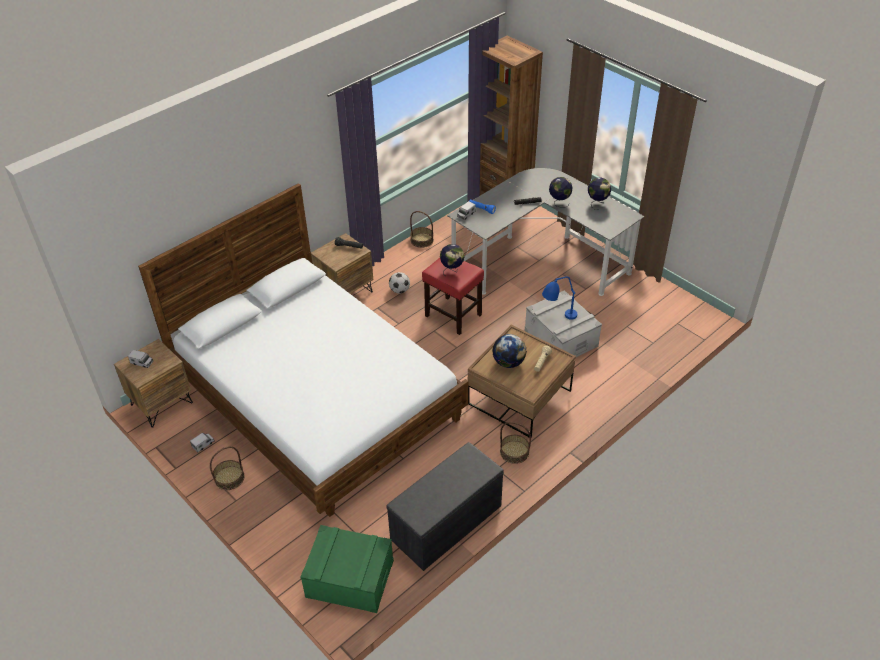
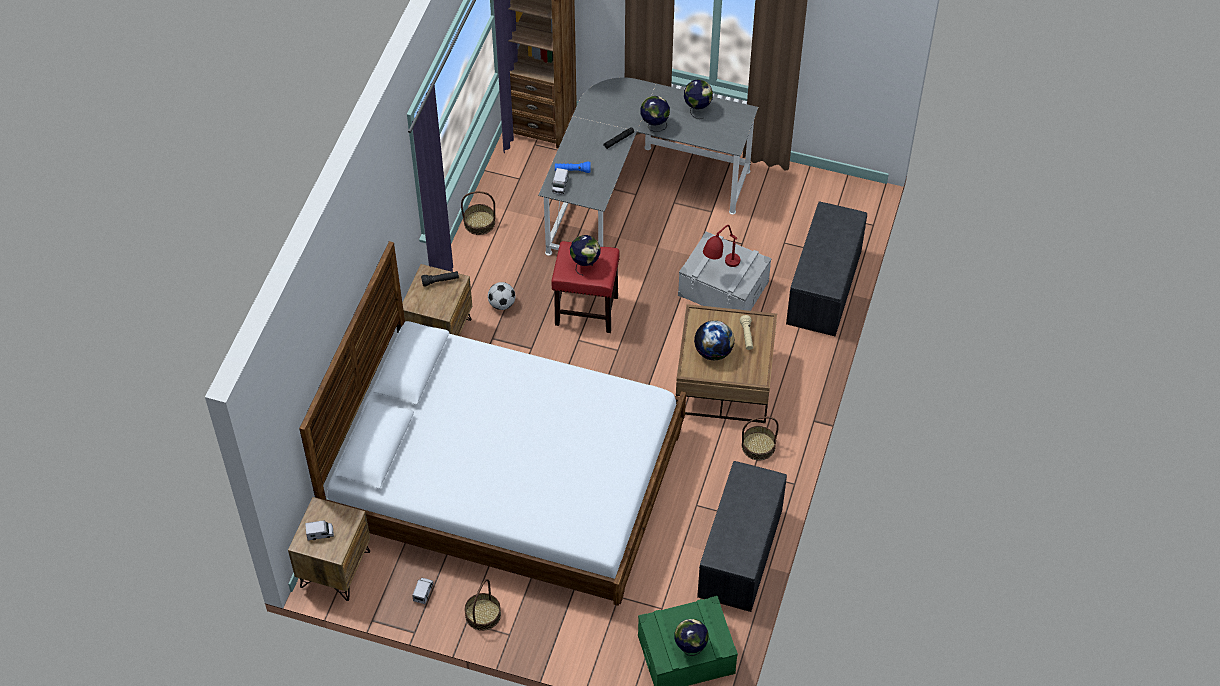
camera: 30 degrees left, 10 degrees up
blue table lamp [542,276,577,320] -> red table lamp [703,225,740,267]
none -> globe [674,619,709,656]
none -> grey bench [786,202,867,337]

